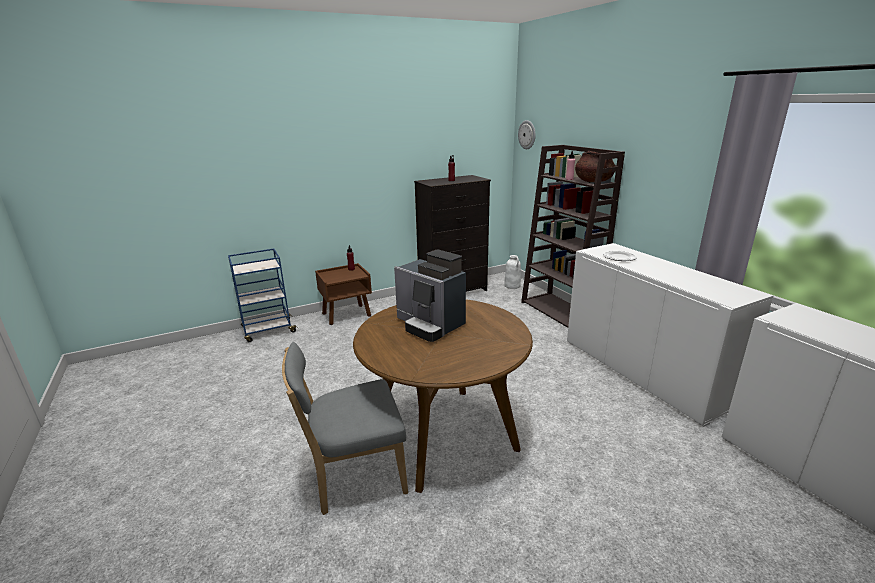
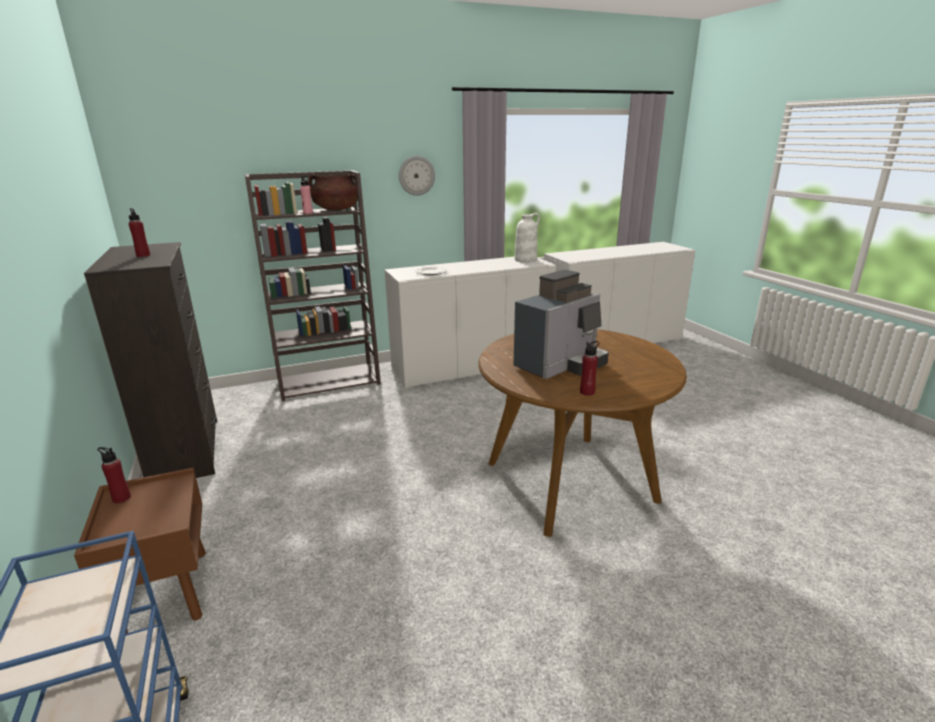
camera: 85 degrees left, 0 degrees up
grey chair [282,342,408,515] -> none
white vase [504,255,521,289] -> white vase moved to [515,213,540,263]
wall clock [518,120,535,149] -> wall clock moved to [399,156,435,196]
none -> red bottle [580,341,600,396]

